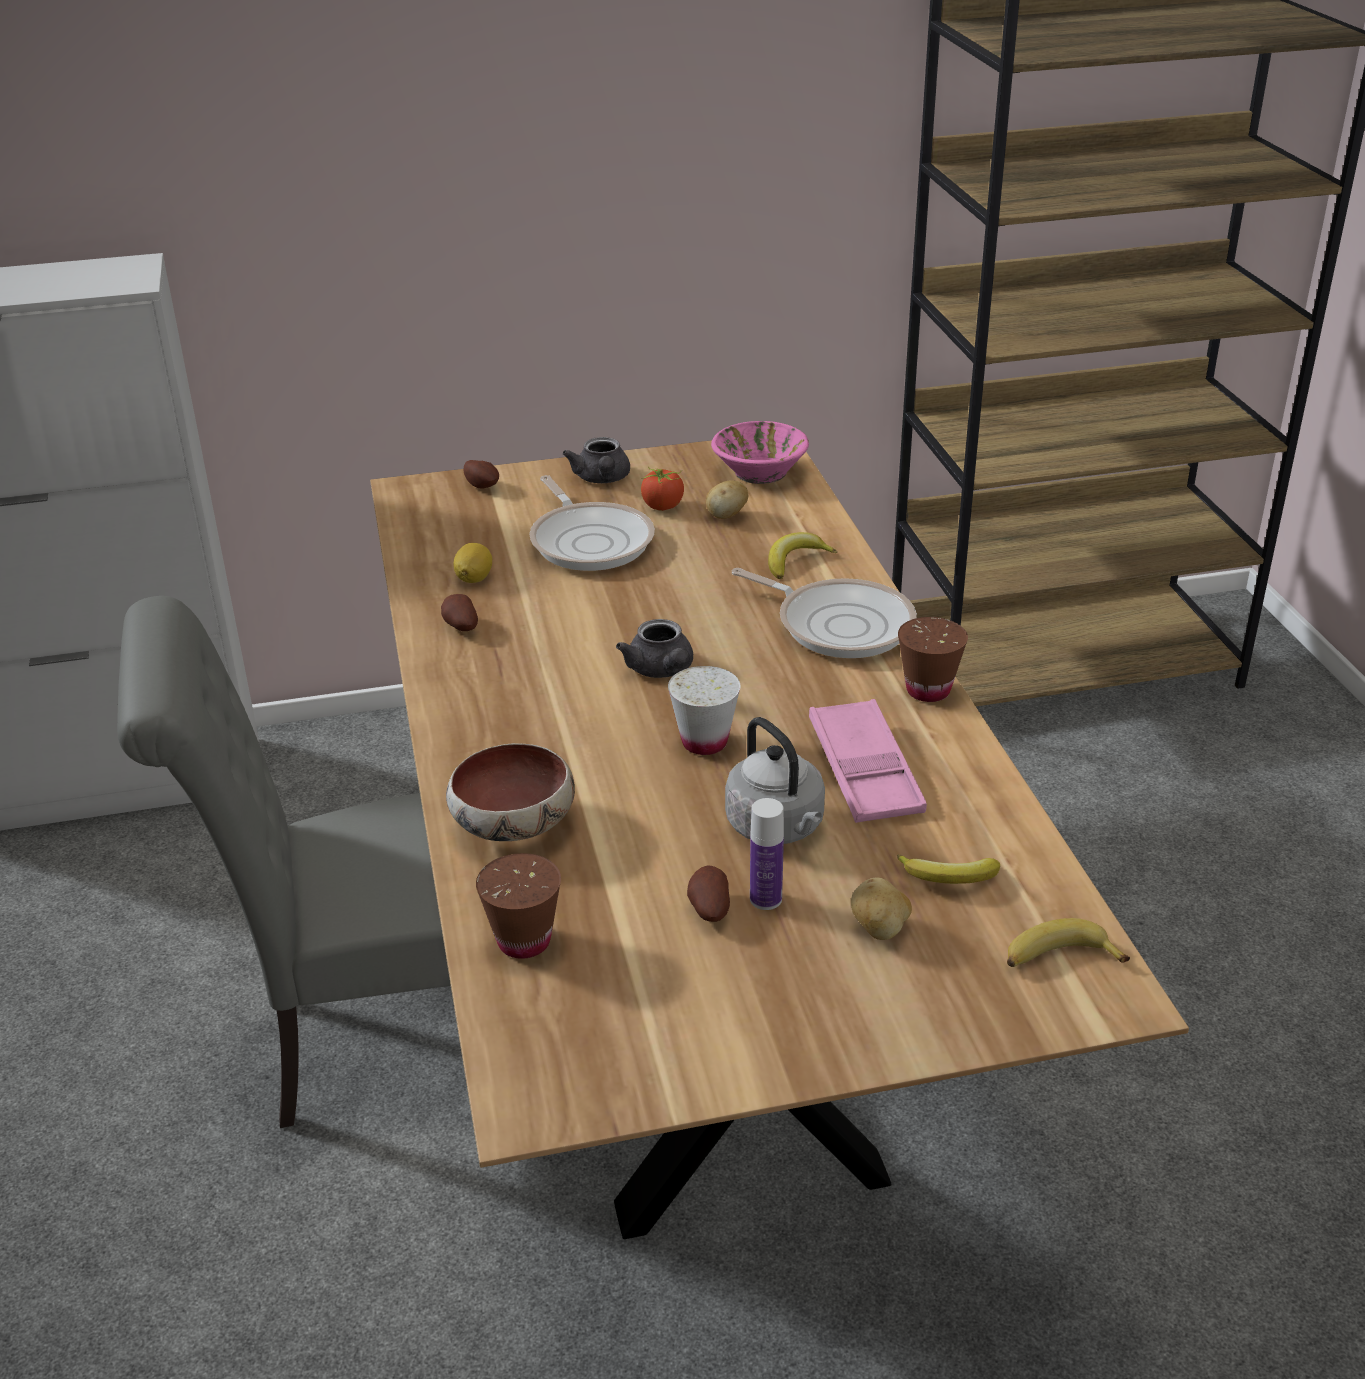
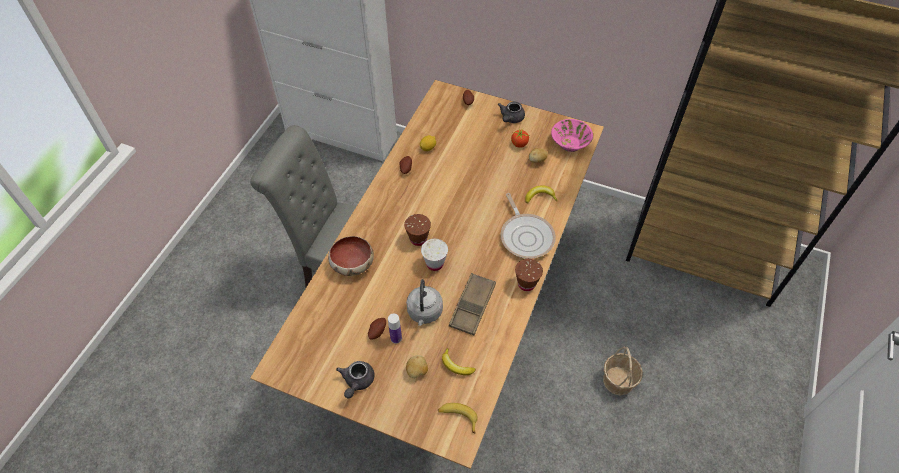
camera: 35 degrees right, 20 degrees up
brown cup [476,853,561,959] -> brown cup moved to [404,214,431,246]
frying pan [529,475,655,571] -> none
grey teapot [616,619,693,678] -> grey teapot moved to [336,361,375,399]
pink tray [809,699,927,823] -> brown tray [449,273,496,336]
none -> basket [603,347,643,396]

